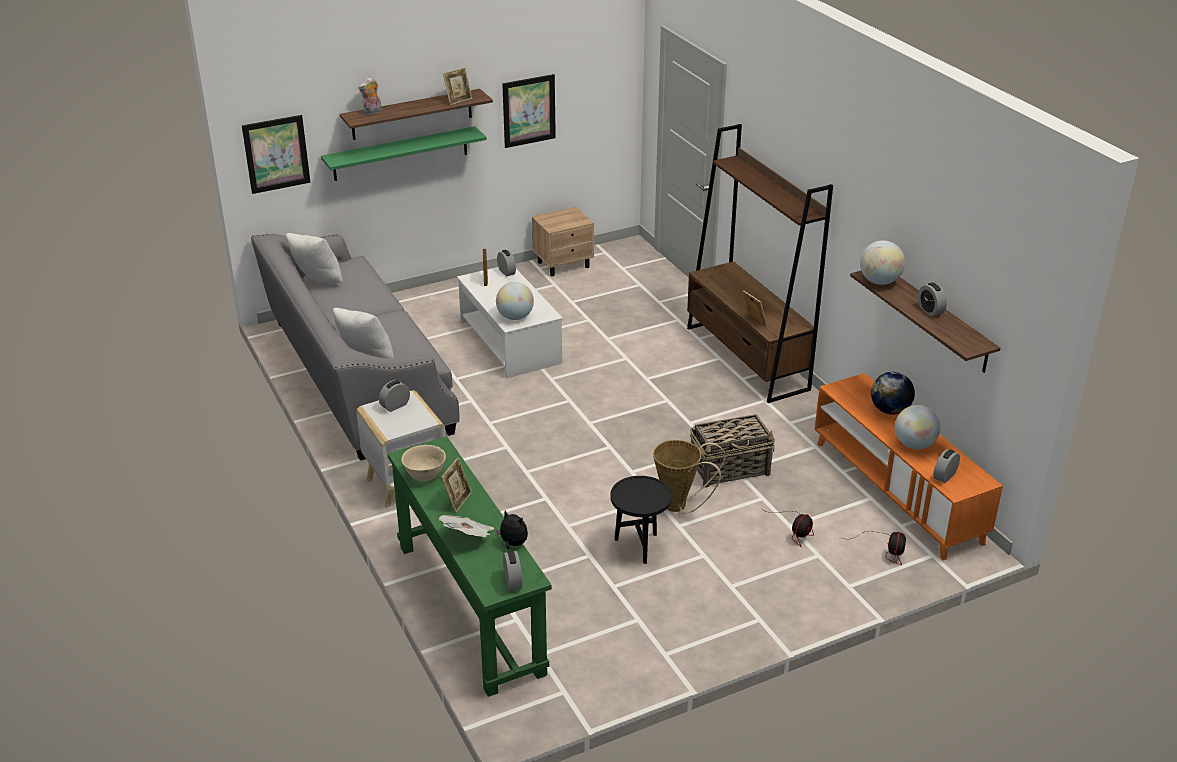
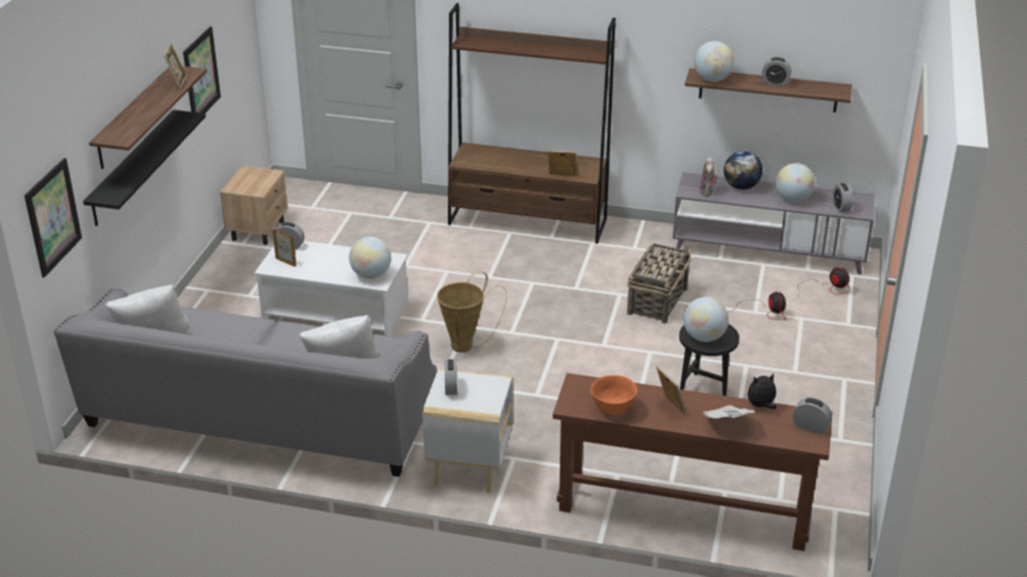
camera: 50 degrees left, 0 degrees up
green shelf [321,126,487,181] -> black shelf [83,110,206,226]
plush toy [358,76,382,115] -> plush toy moved to [699,157,718,197]
green console table [387,437,552,697] -> brown console table [553,373,833,551]
beige bowl [401,445,446,481] -> orange bowl [591,375,637,415]
basket [653,440,726,514] -> basket moved to [437,271,507,353]
orange tv stand [815,373,1003,560] -> grey tv stand [673,173,875,275]
none -> globe [683,297,729,342]

